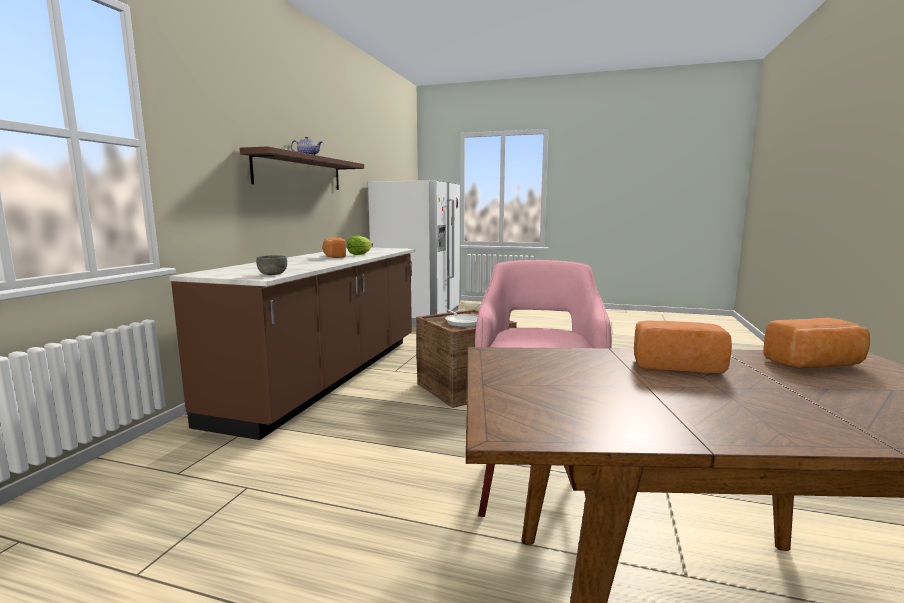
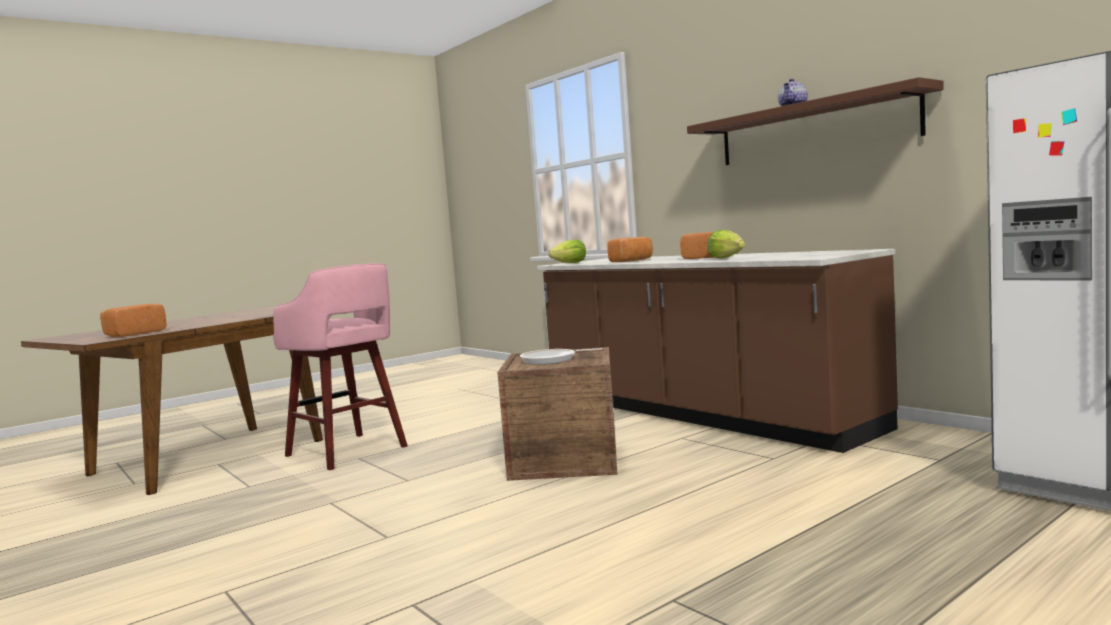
camera: 125 degrees right, 5 degrees down
grey bowl [256,255,287,275] -> lettuce [548,239,586,263]
bread [634,320,732,374] -> bread moved to [607,237,653,262]

